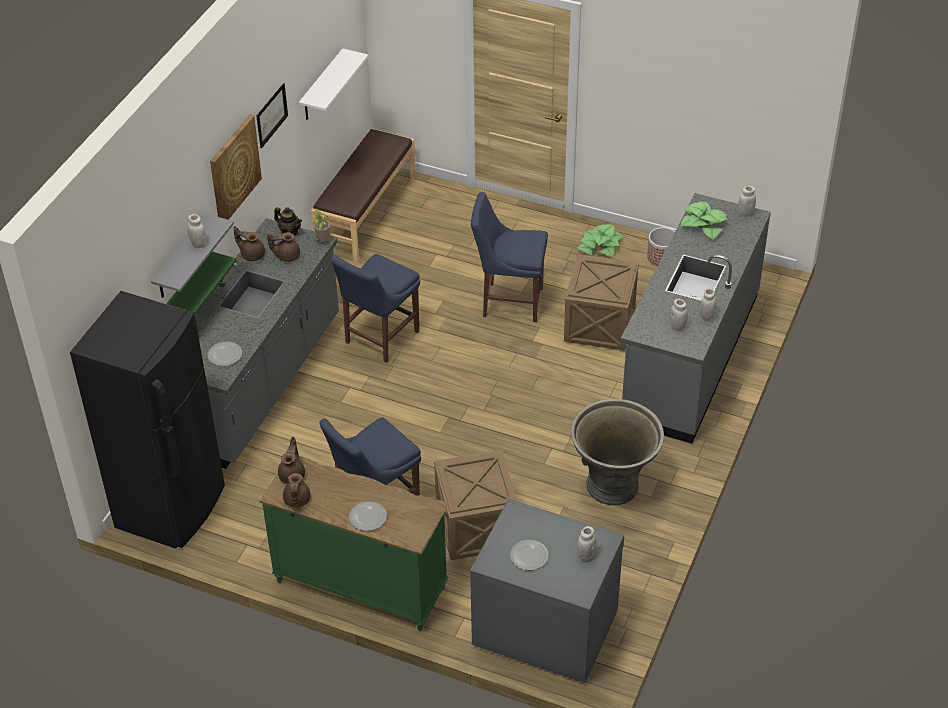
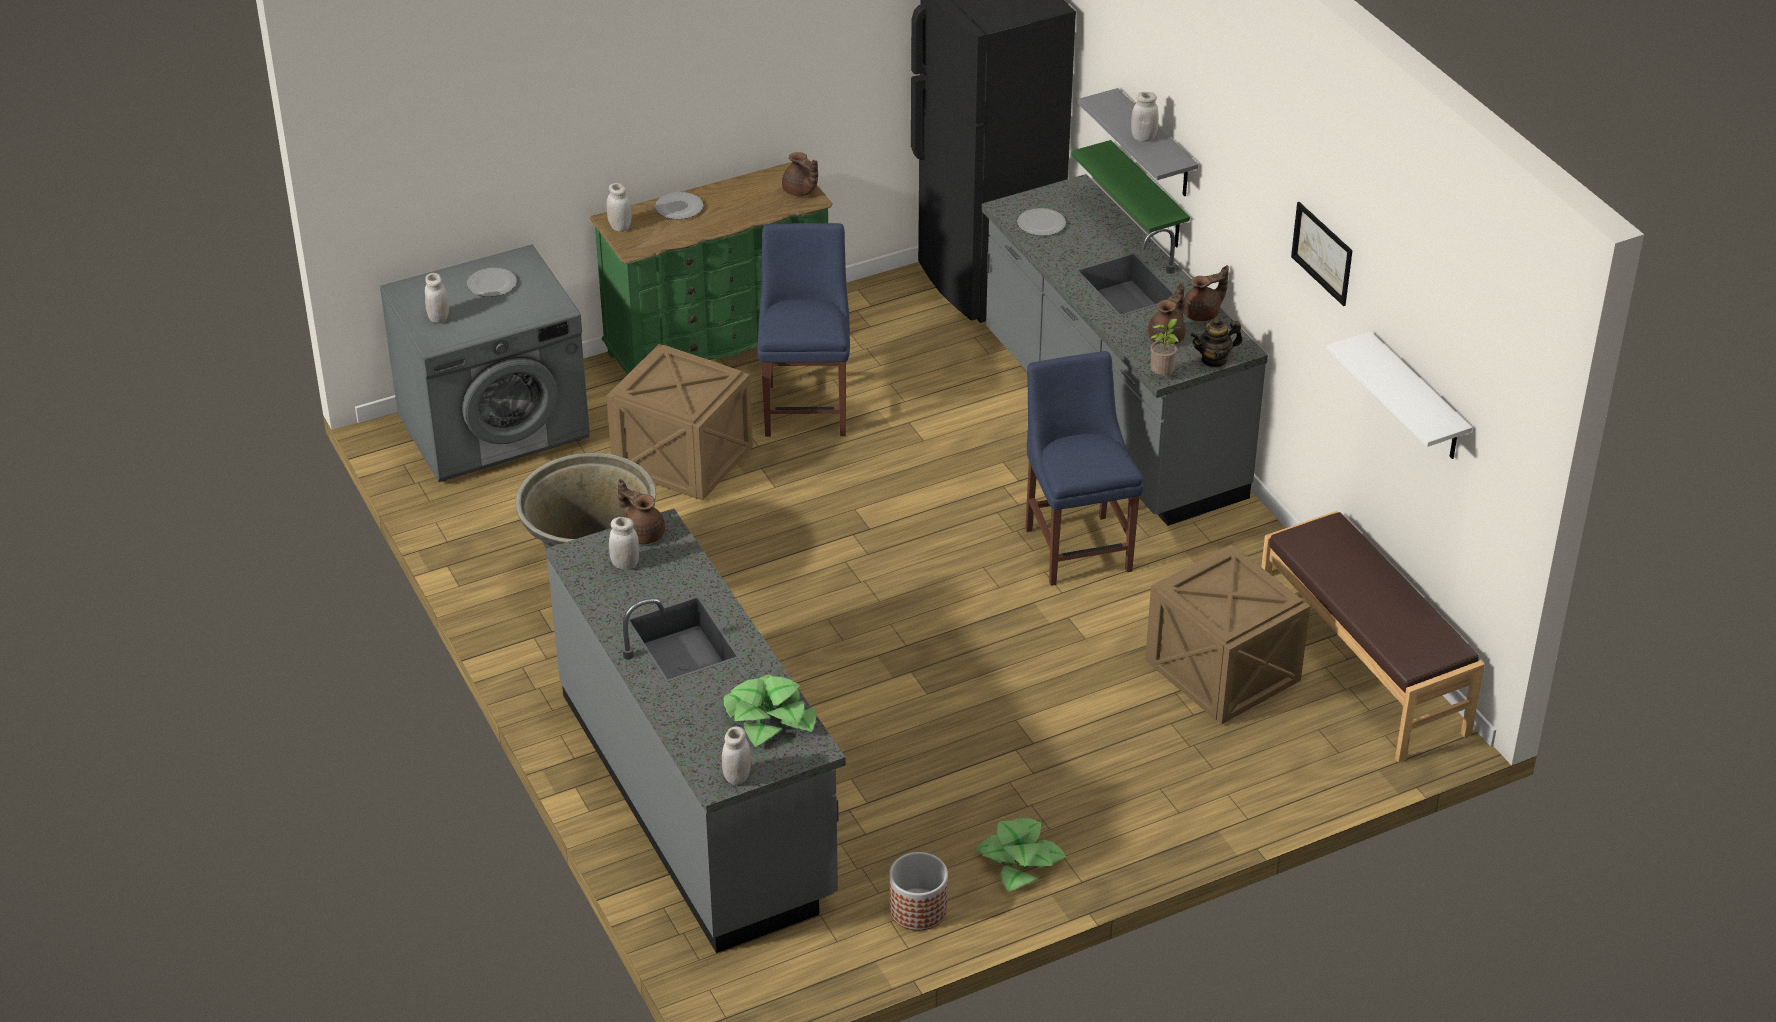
camera: 130 degrees right, 5 degrees down
picture [210,114,262,220] -> none
brown teapot [283,473,311,508] -> brown teapot moved to [618,479,665,544]
blue chair [471,192,548,322] -> none
crate [564,254,639,351] -> crate moved to [1145,545,1310,724]
white jar [700,288,716,321] -> white jar moved to [607,183,631,232]

